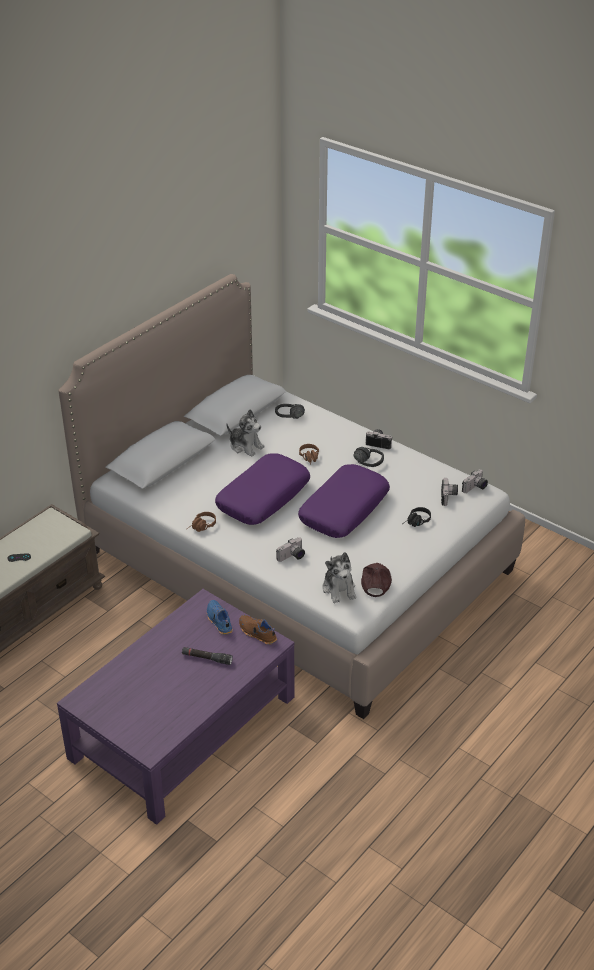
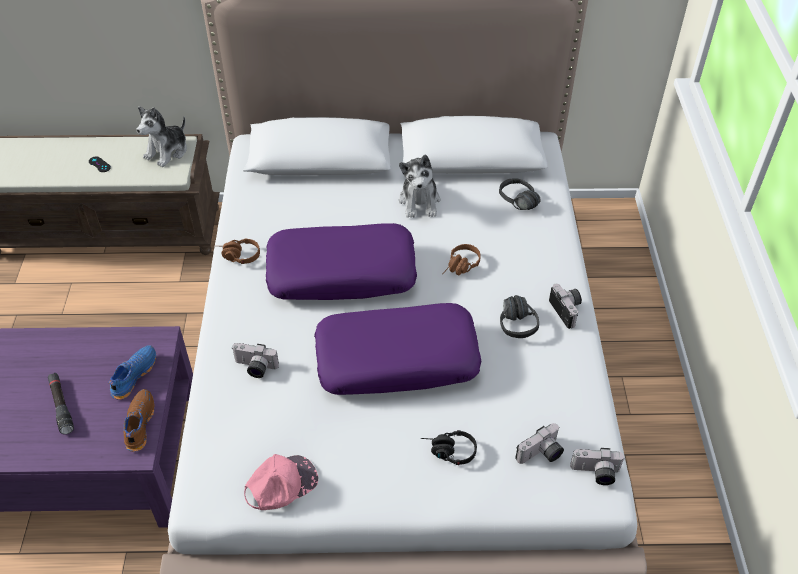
camera: 50 degrees right, 10 degrees up
plush toy [322,552,356,603] -> plush toy moved to [136,106,187,167]
brown cap [361,563,392,597] -> pink cap [244,454,318,510]

